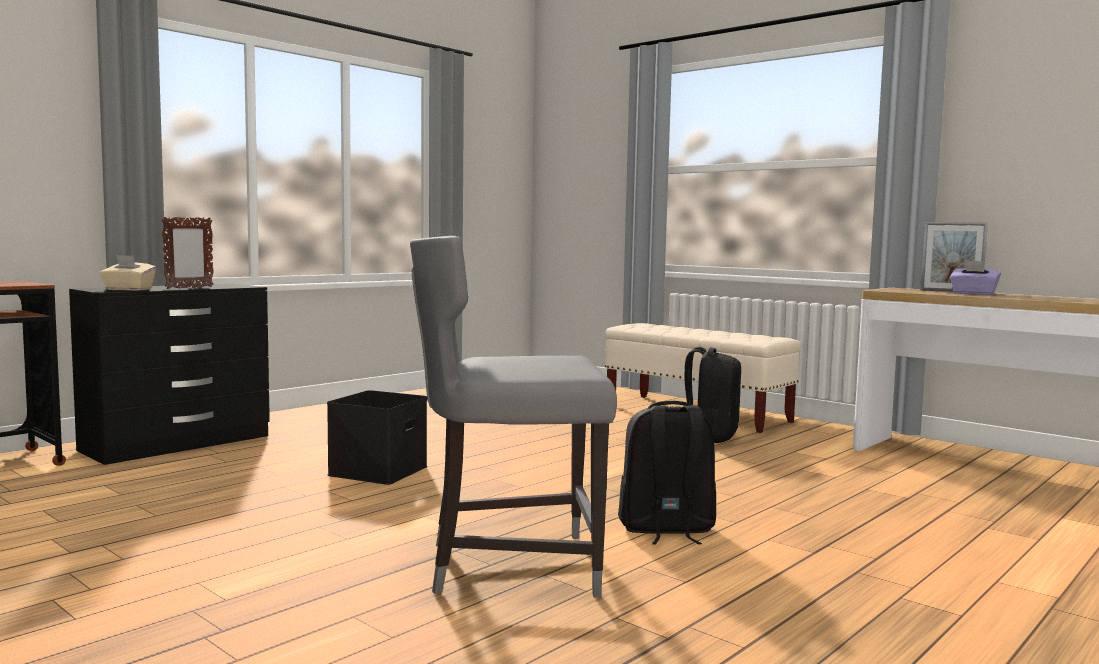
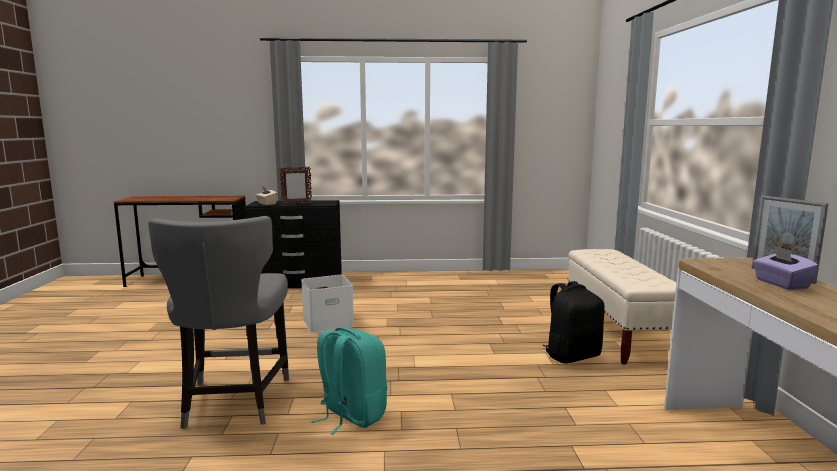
camera: 45 degrees right, 5 degrees up
black storage box [327,390,427,485] -> white storage box [301,275,354,333]
grey chair [410,236,617,598] -> grey chair turned 135 degrees counterclockwise [148,216,289,429]
black backpack [618,401,716,545] -> turquoise backpack [311,327,387,435]

